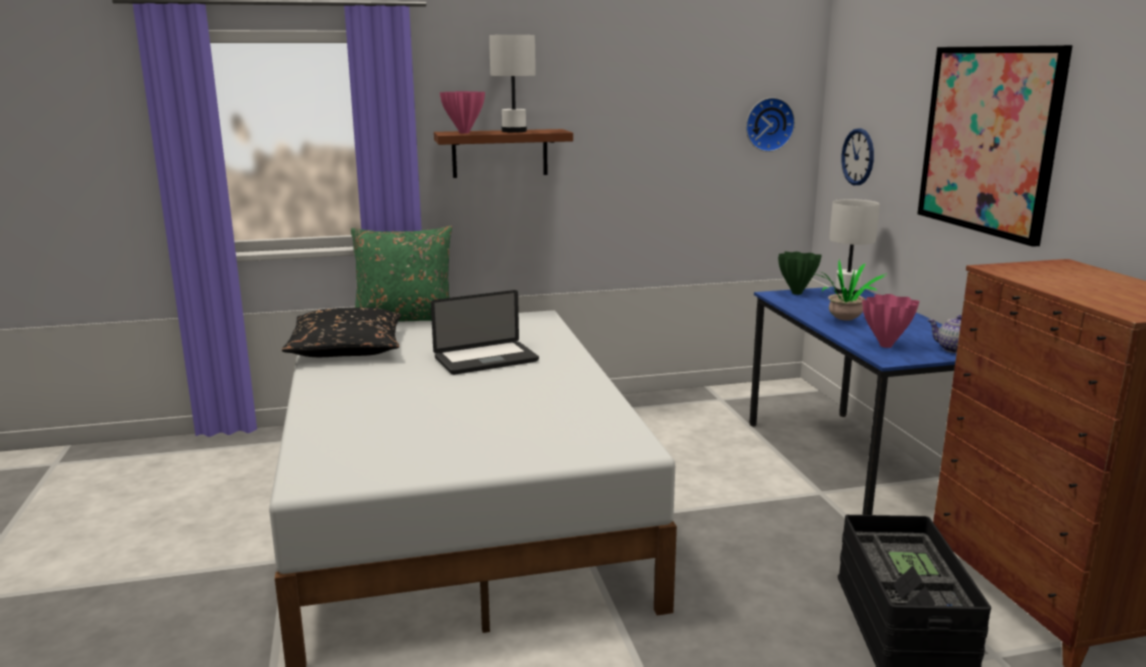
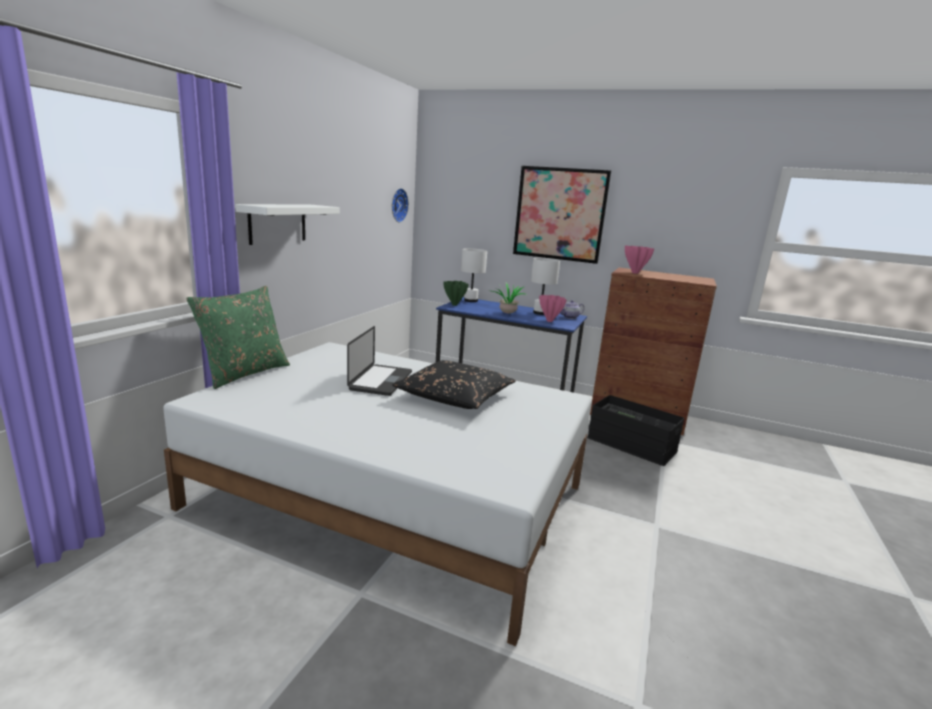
camera: 55 degrees left, 0 degrees up
black pillow [282,308,401,357] -> black pillow moved to [392,360,516,409]
brown shelf [434,129,573,178] -> white shelf [235,204,340,245]
pink vase [440,91,485,134] -> pink vase moved to [625,246,654,274]
white table lamp [489,35,535,132] -> white table lamp moved to [531,258,560,315]
wall clock [842,128,874,185] -> none

